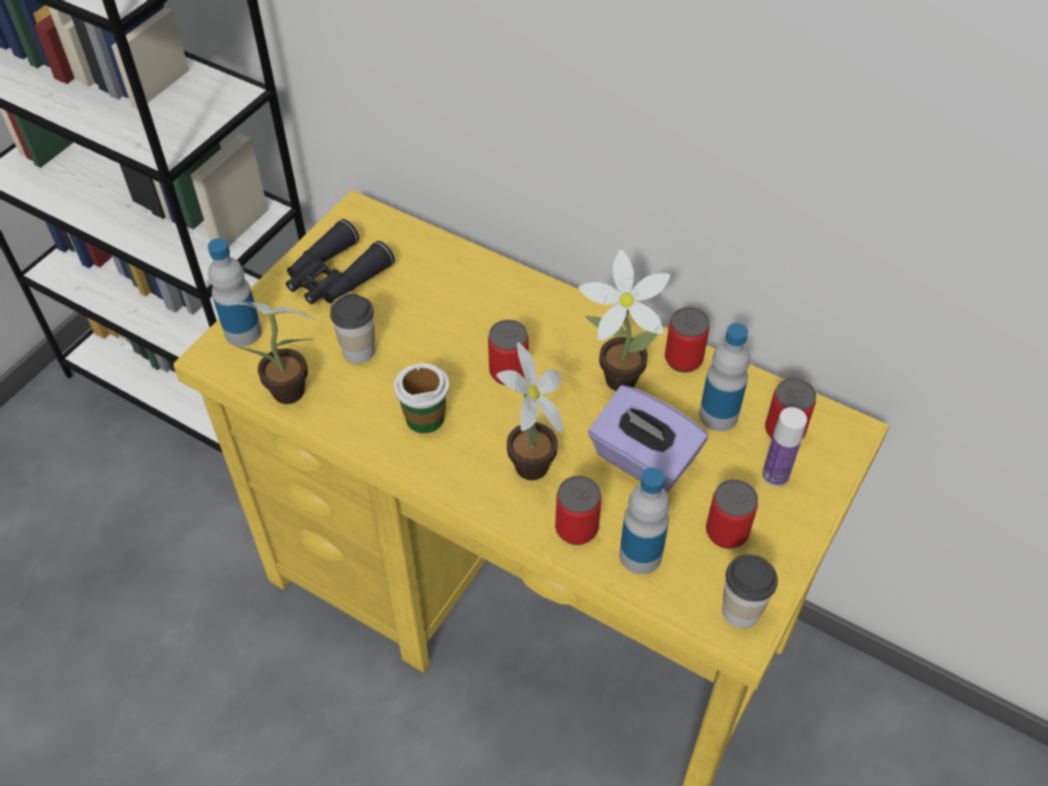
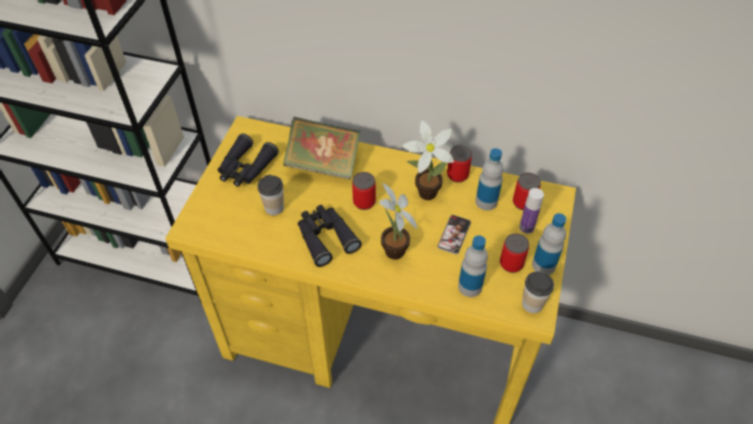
camera: 15 degrees left, 0 degrees up
bottle [208,238,262,347] -> bottle moved to [532,213,566,275]
potted plant [221,302,316,404] -> none
cup [394,363,449,434] -> black binoculars [298,205,362,267]
can [555,476,601,545] -> none
purple tissue box [588,385,708,493] -> phone [437,215,471,254]
none -> book [283,117,361,180]

